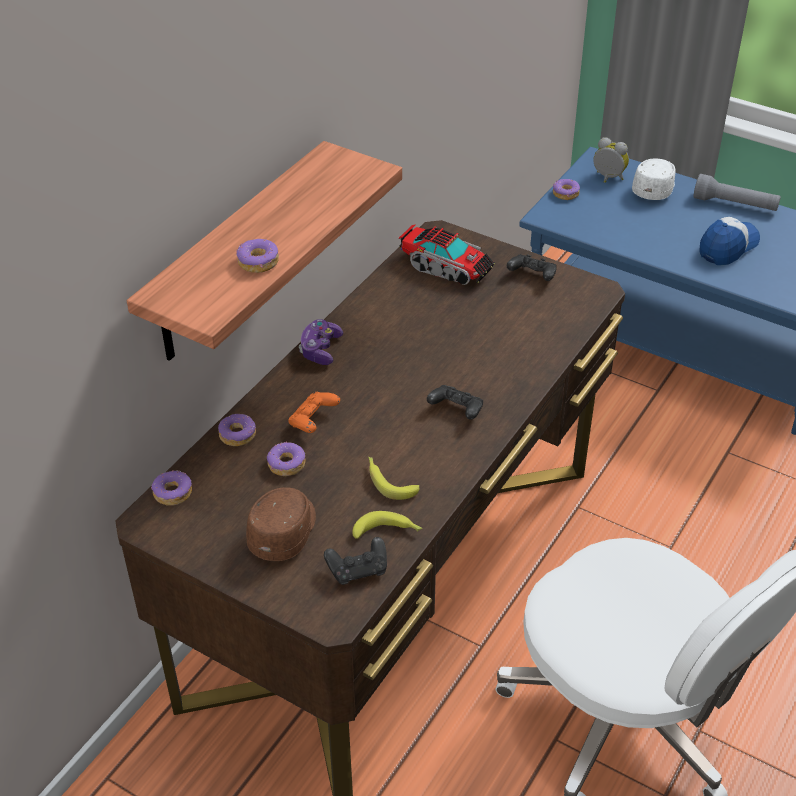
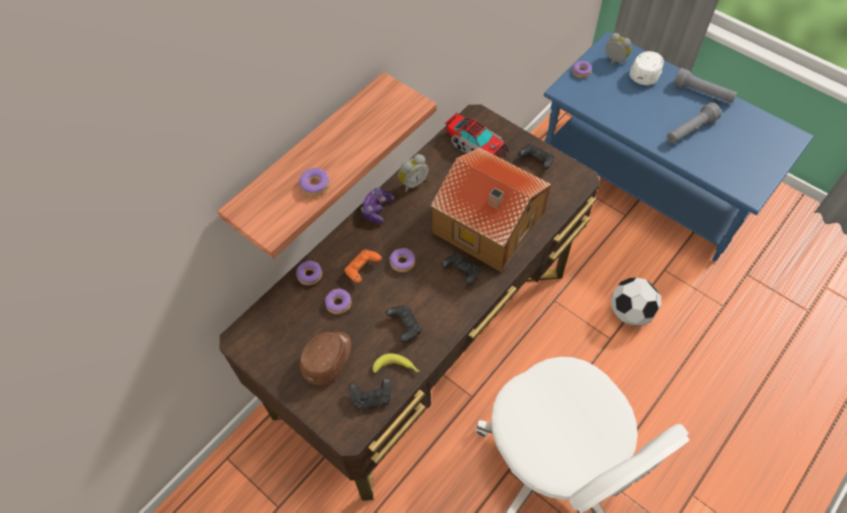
camera: 10 degrees right, 15 degrees up
donut [151,470,192,506] -> donut moved to [389,248,415,272]
banana [368,457,419,500] -> black game controller [386,305,422,342]
cap [699,217,760,265] -> grey flashlight [667,102,722,144]
none -> alarm clock [398,154,429,192]
none -> toy house [431,148,551,272]
none -> football [611,277,661,326]

